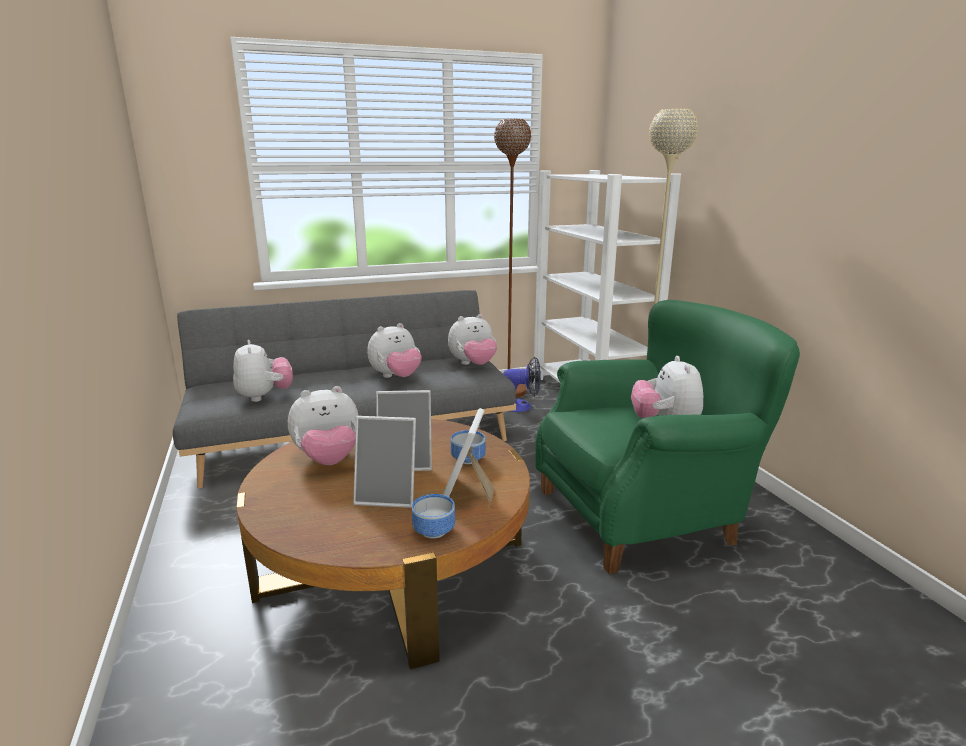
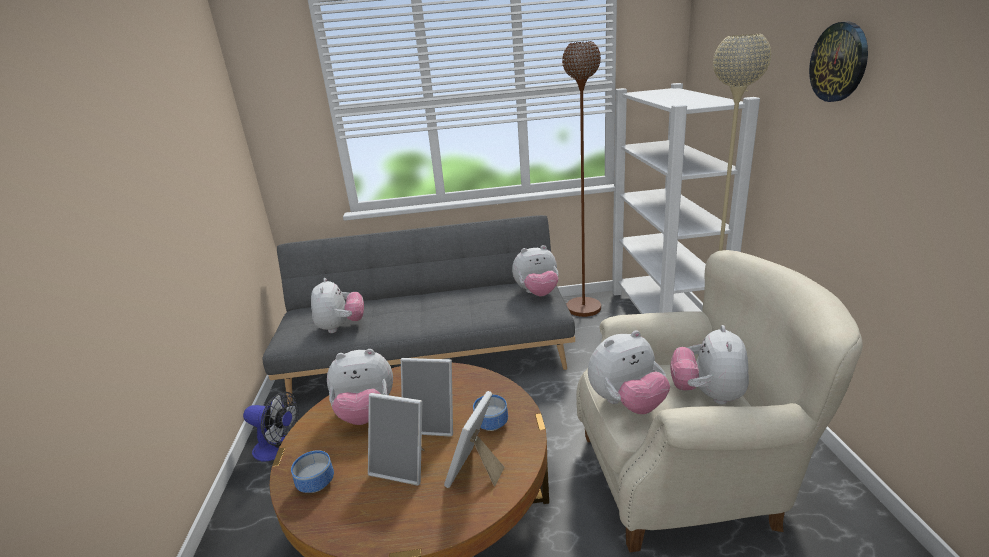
camera: 15 degrees right, 5 degrees up
plush toy [367,323,422,378] -> plush toy moved to [588,330,670,414]
bowl [412,494,455,539] -> bowl moved to [291,450,334,493]
fan [503,357,541,412] -> fan moved to [243,392,299,462]
green armchair [535,300,800,574] -> beige armchair [576,250,863,553]
none -> wall clock [809,22,868,102]

